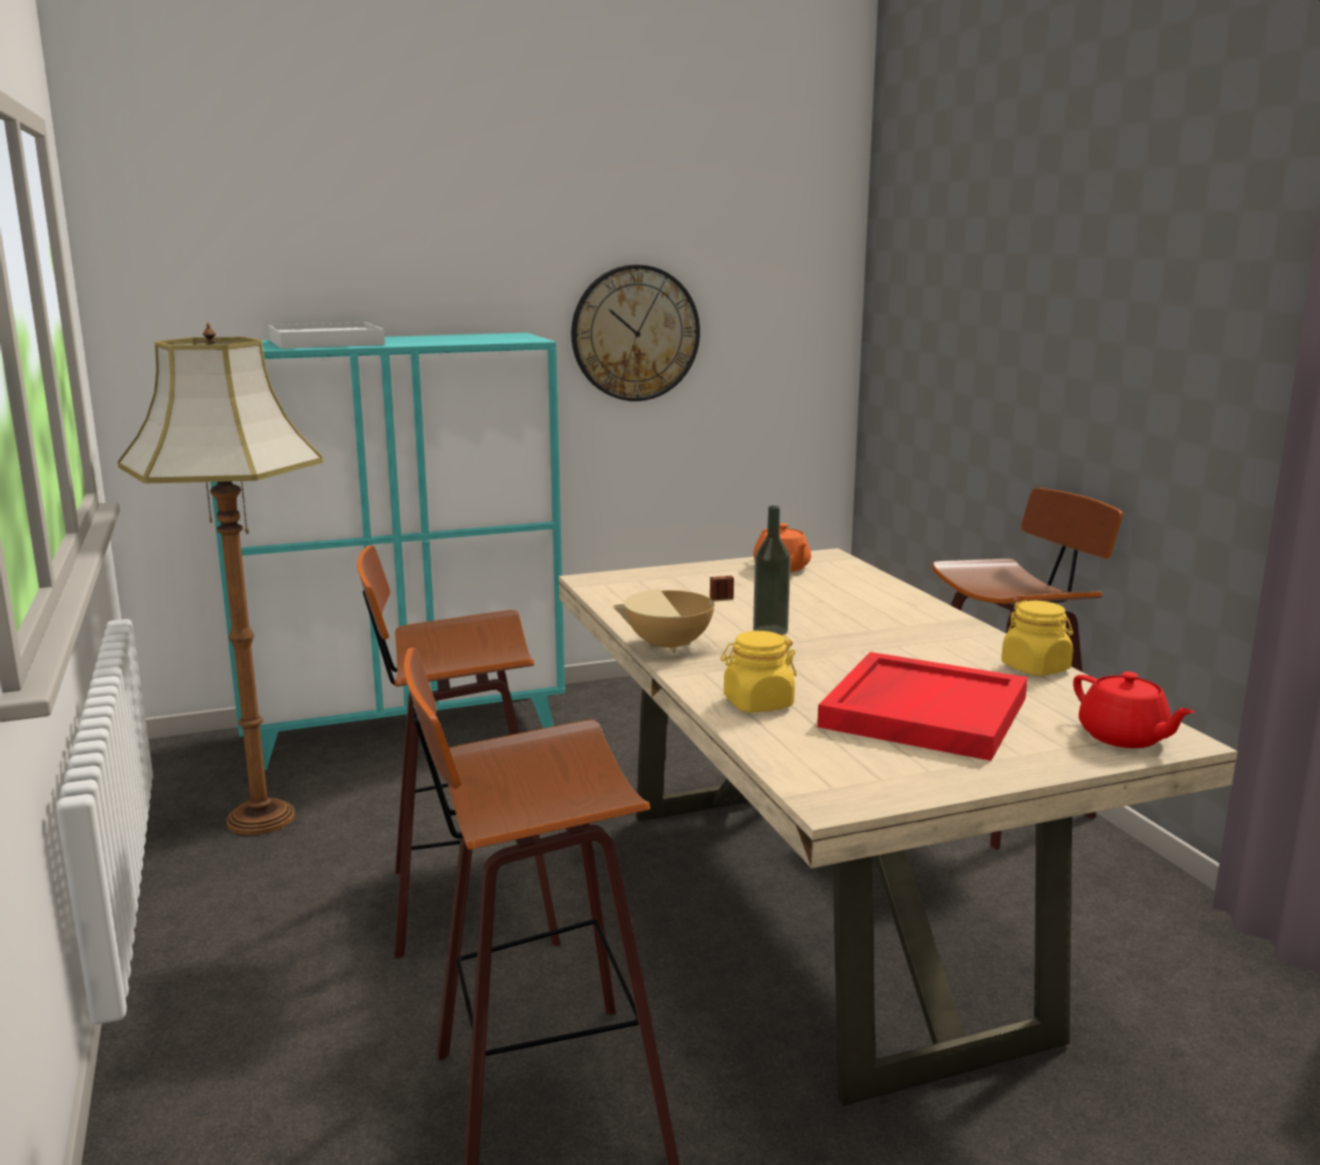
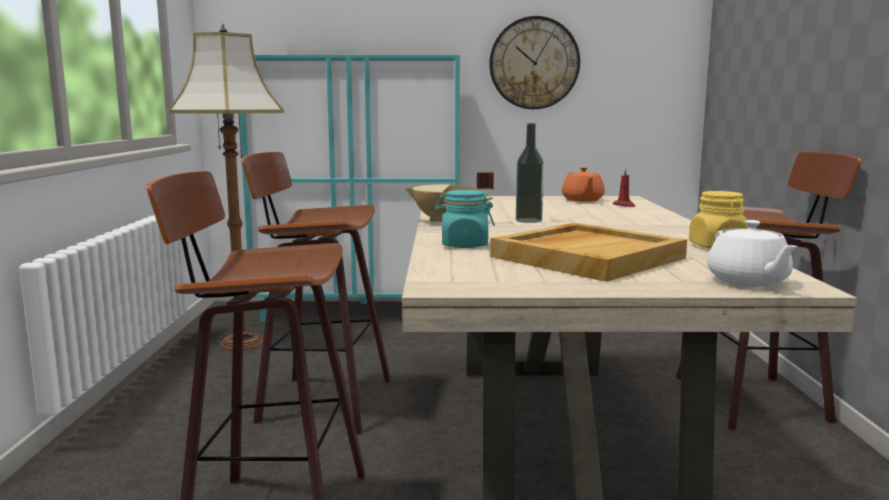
camera: 20 degrees right, 5 degrees down
yellow jar [721,631,797,713] -> turquoise jar [434,190,495,248]
red tray [817,652,1028,761] -> beige tray [490,223,687,282]
red teapot [1073,671,1195,748] -> white teapot [707,220,797,287]
none -> red candle [613,168,635,207]

